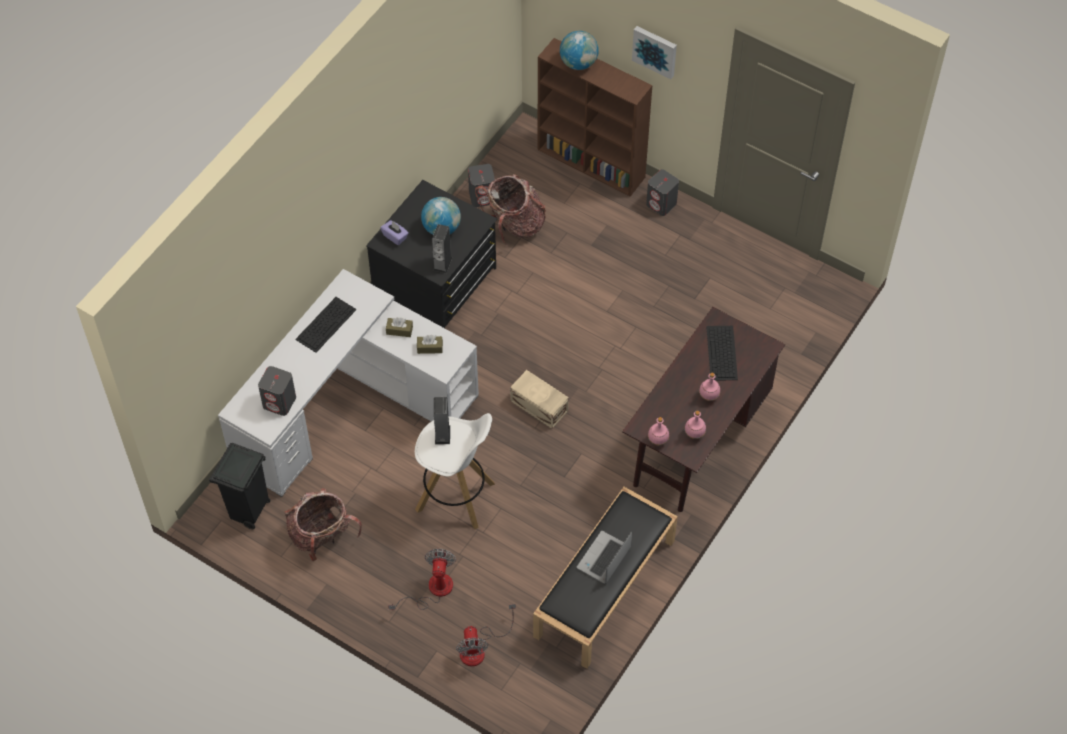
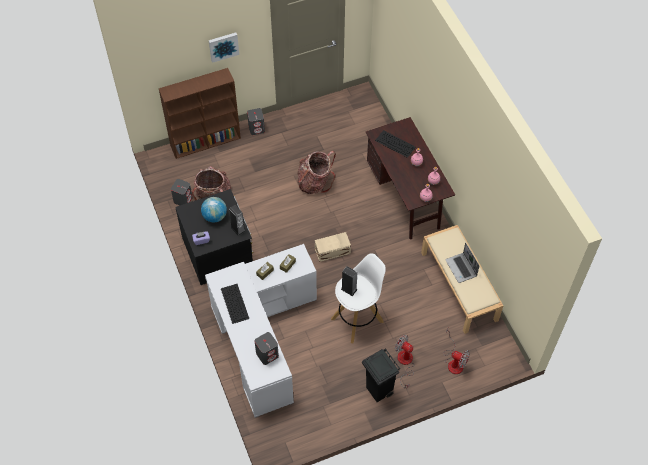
camera: 55 degrees left, 0 degrees up
black trash can [209,443,271,529] -> black trash can moved to [362,348,400,402]
backpack [284,488,362,561] -> backpack moved to [297,151,336,194]
black bench [533,487,678,669] -> beige bench [421,225,503,334]
globe [560,31,599,70] -> none

